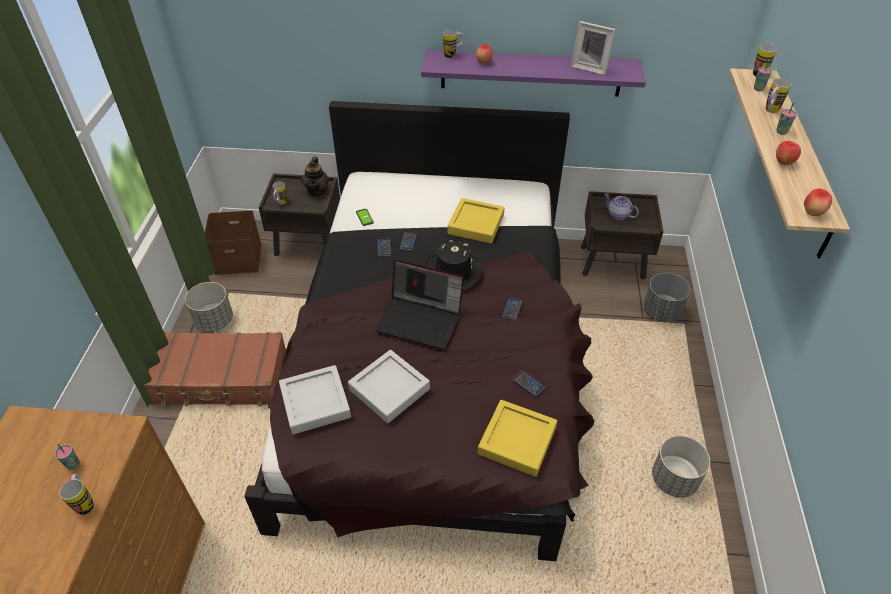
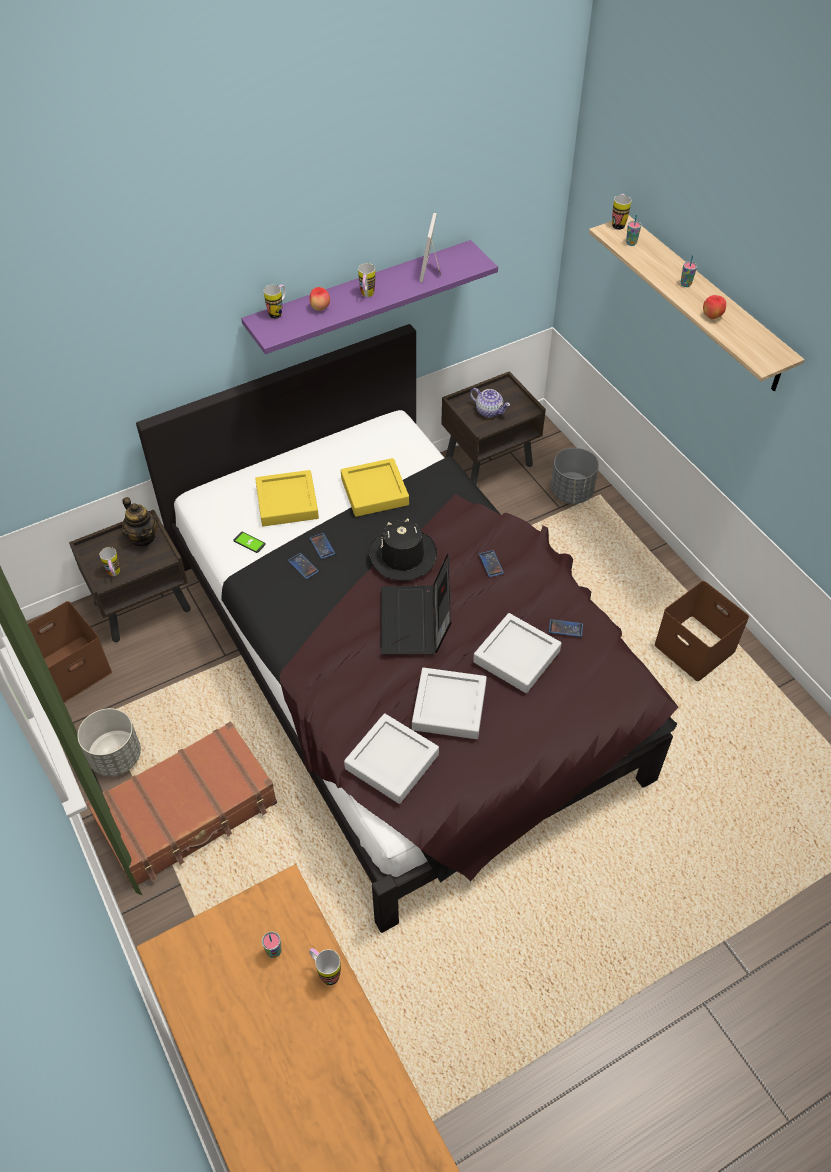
camera: 35 degrees left, 5 degrees up
laptop [375,259,464,349] -> laptop turned 105 degrees clockwise [380,553,452,655]
yellow tray [478,400,557,477] -> yellow tray moved to [255,470,319,527]
picture frame [571,21,616,75] -> picture frame turned 105 degrees clockwise [419,213,441,283]
teapot [604,194,639,220] -> teapot turned 150 degrees counterclockwise [470,388,510,417]
grey planter [652,436,710,498] -> brown storage box [655,581,749,681]
mug [765,78,791,113] -> mug moved to [358,263,375,297]
apple [804,189,832,216] -> none
none -> grey tray [473,613,562,693]

